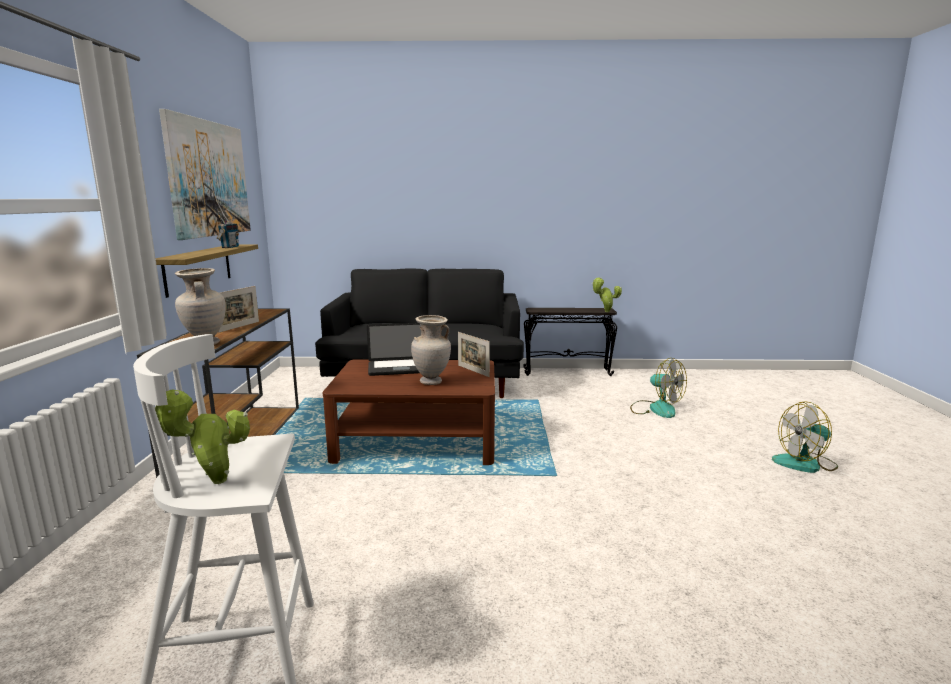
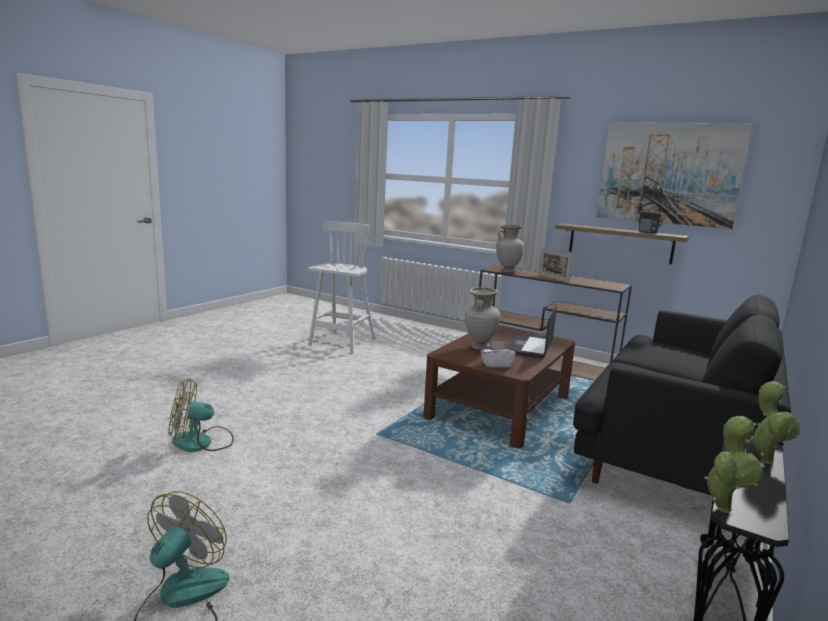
camera: 120 degrees right, 0 degrees up
potted plant [154,390,250,484] -> potted plant moved to [751,381,800,464]
picture frame [458,332,490,377] -> white tissue box [481,341,516,367]
fan [630,358,687,418] -> fan moved to [169,379,234,452]

